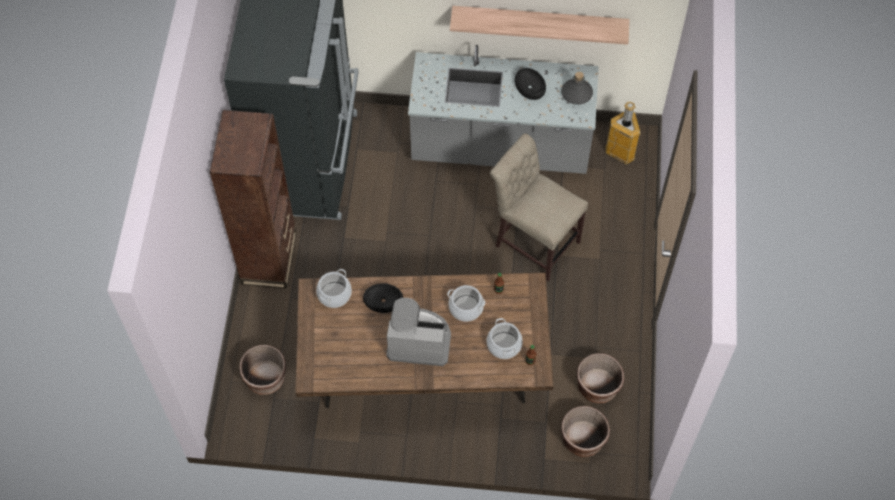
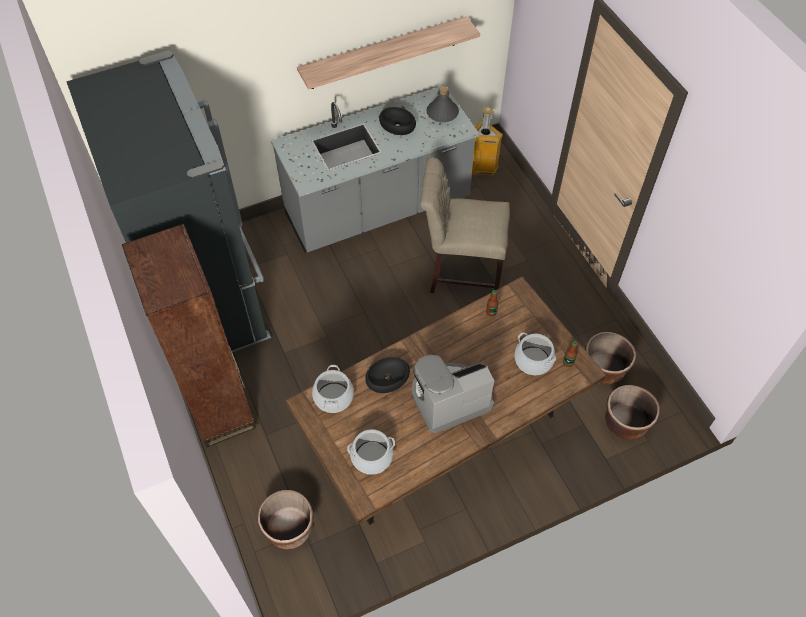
camera: 30 degrees left, 5 degrees down
cooking pot [447,285,485,322] -> cooking pot moved to [347,429,395,475]

